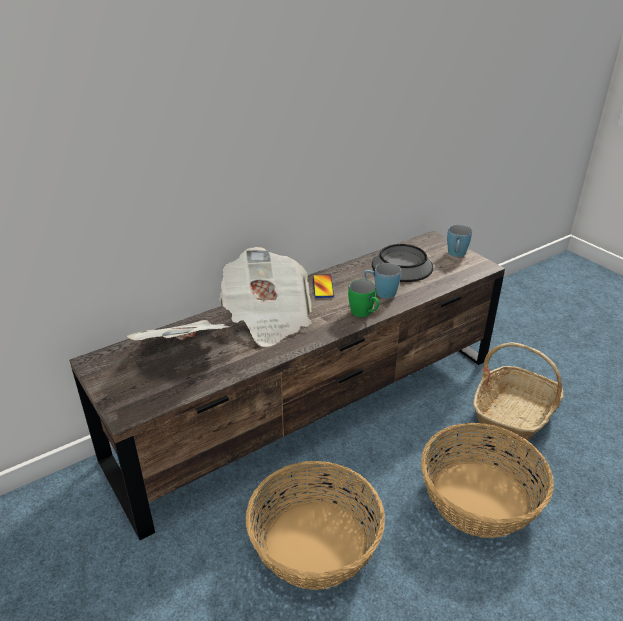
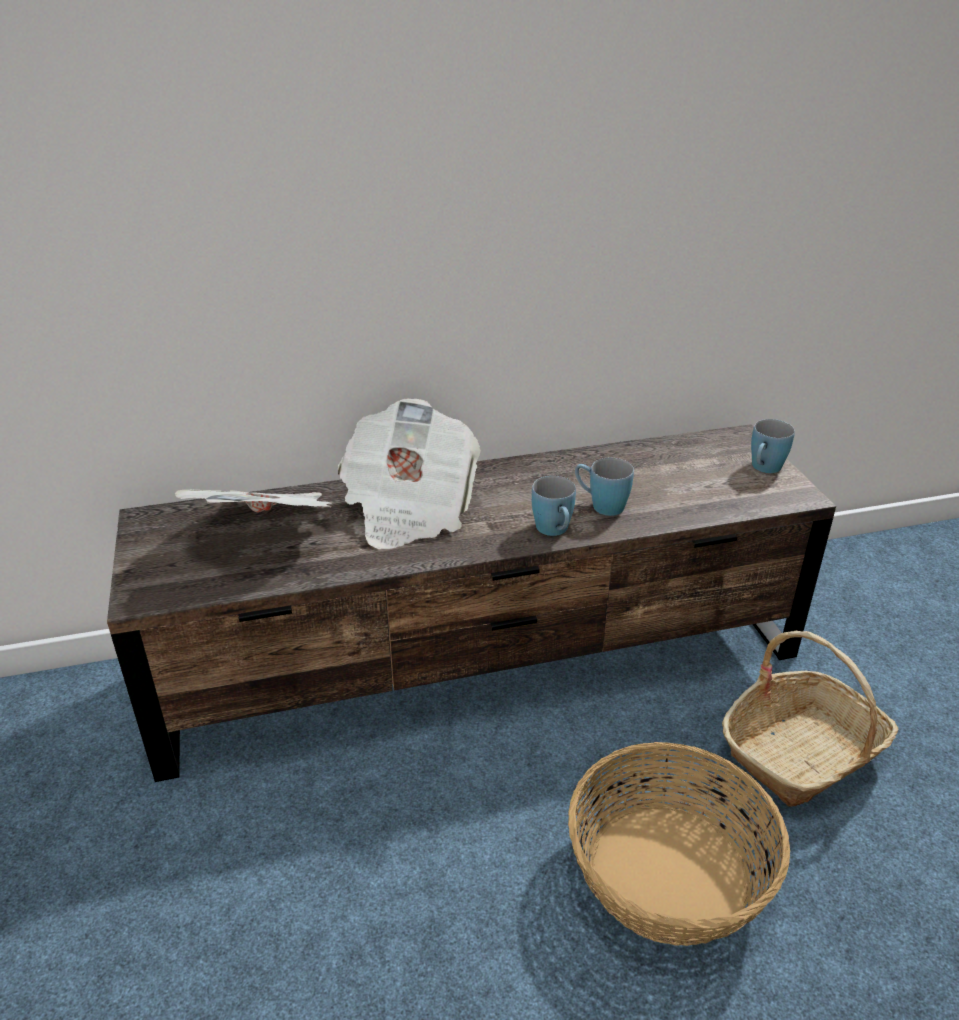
camera: 20 degrees right, 0 degrees up
basket [246,461,385,590] -> none
phone [313,274,334,298] -> none
green mug [348,280,379,317] -> blue mug [532,476,576,536]
bowl [372,244,434,282] -> none

